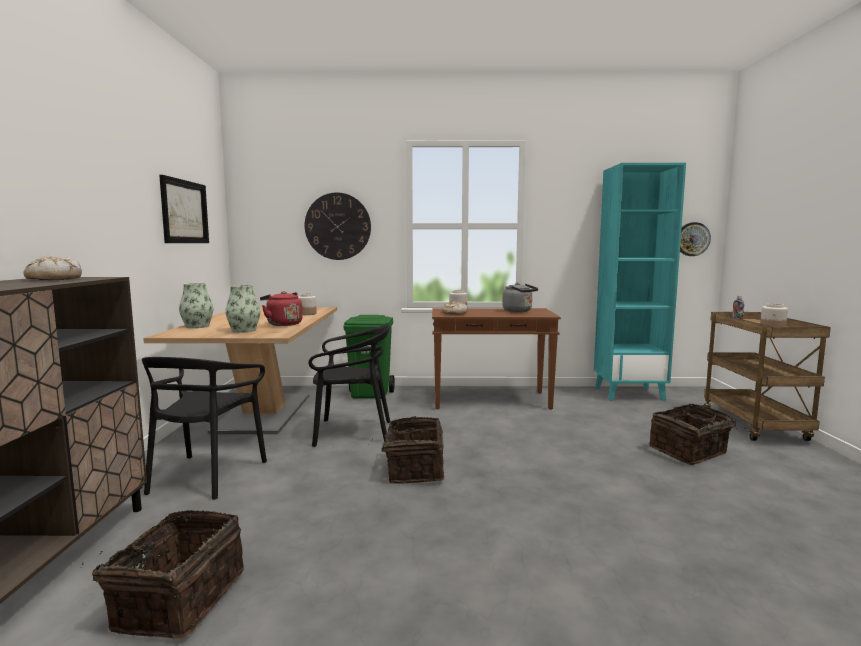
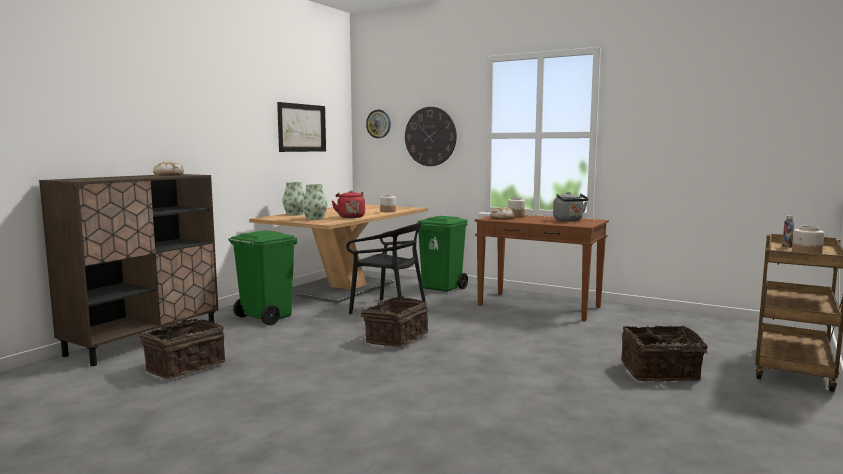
camera: 30 degrees right, 0 degrees up
black chair [142,357,267,500] -> green trash can [228,230,297,325]
turquoise bookcase [594,163,686,401] -> none
wall clock [680,222,711,256] -> wall clock moved to [366,110,391,138]

